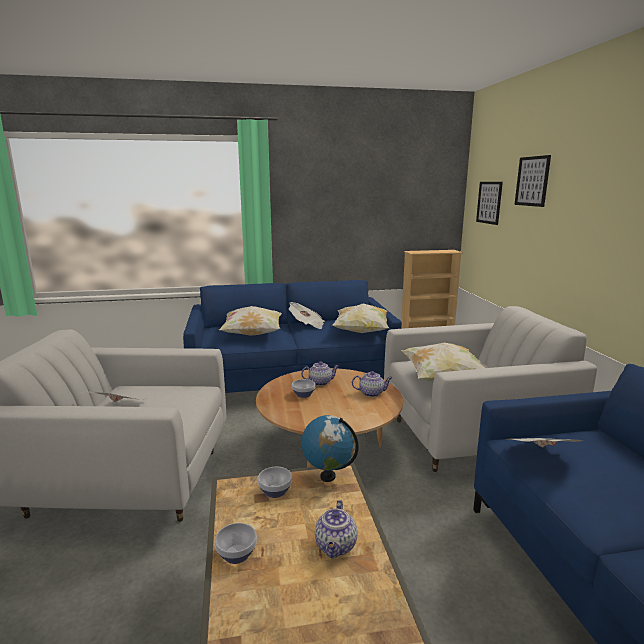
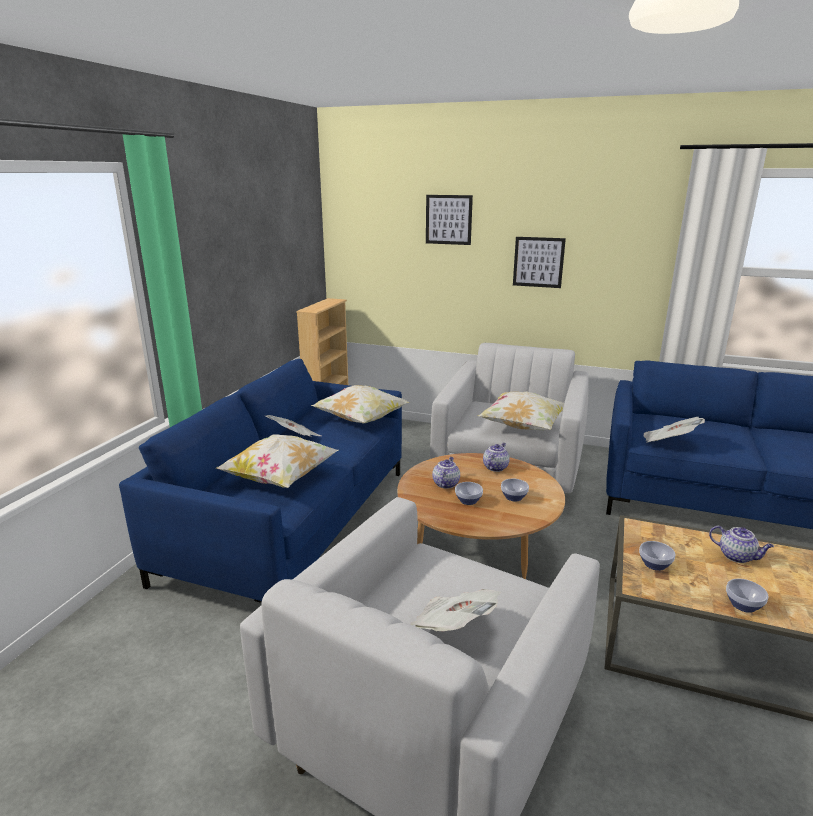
camera: 60 degrees left, 5 degrees up
globe [301,415,359,482] -> none
picture [476,182,503,225] -> picture moved to [513,237,566,288]
none -> bowl [501,479,529,501]

